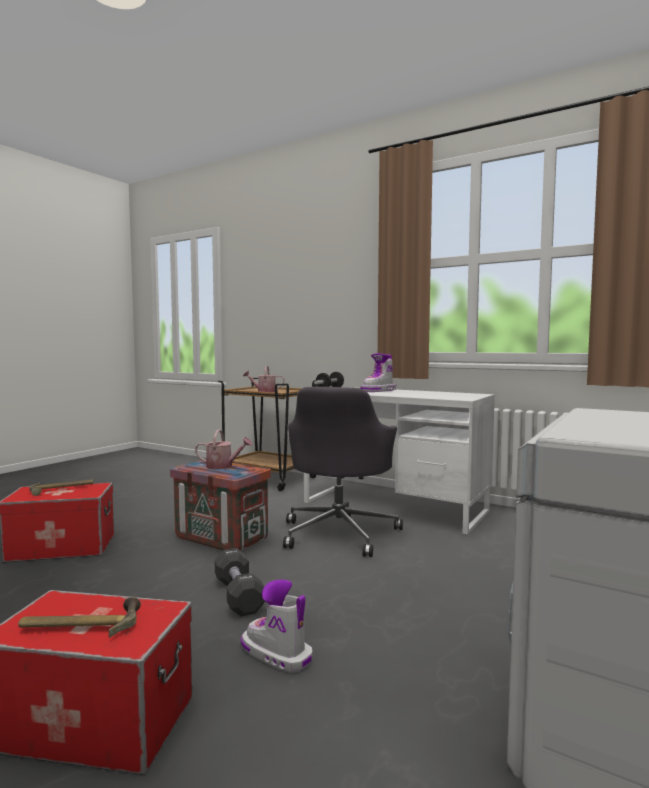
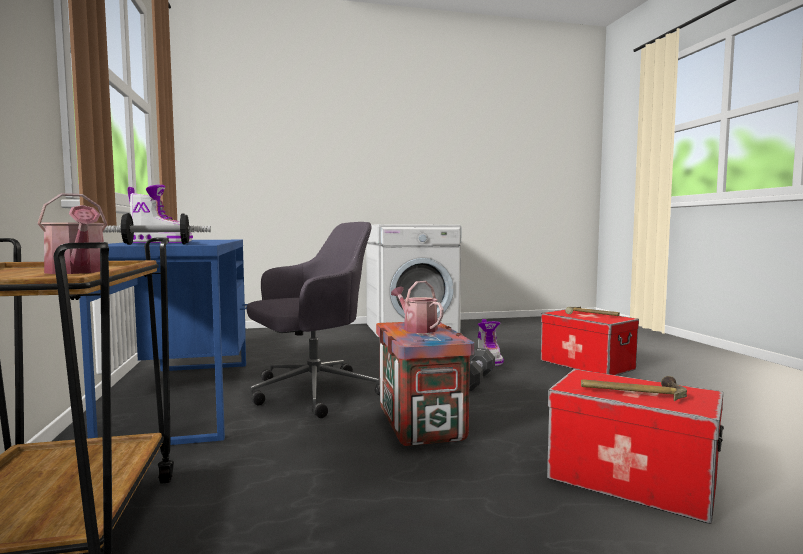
camera: 135 degrees left, 0 degrees up
white desk [304,387,495,534] -> blue desk [79,240,248,445]

